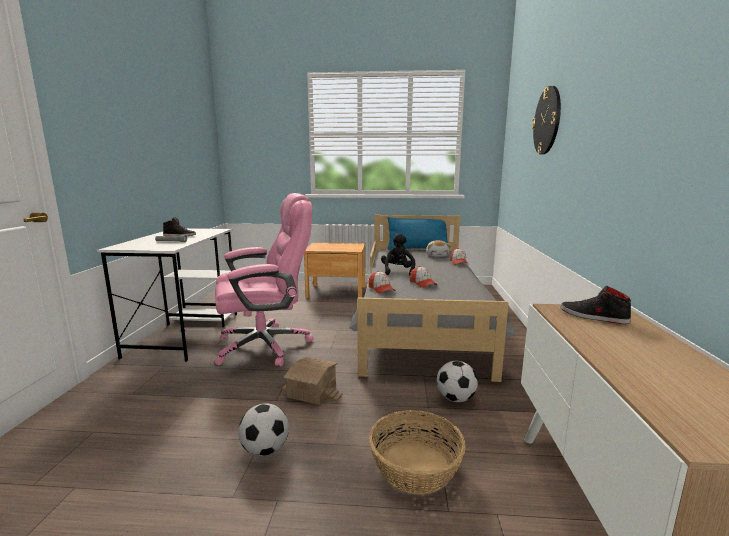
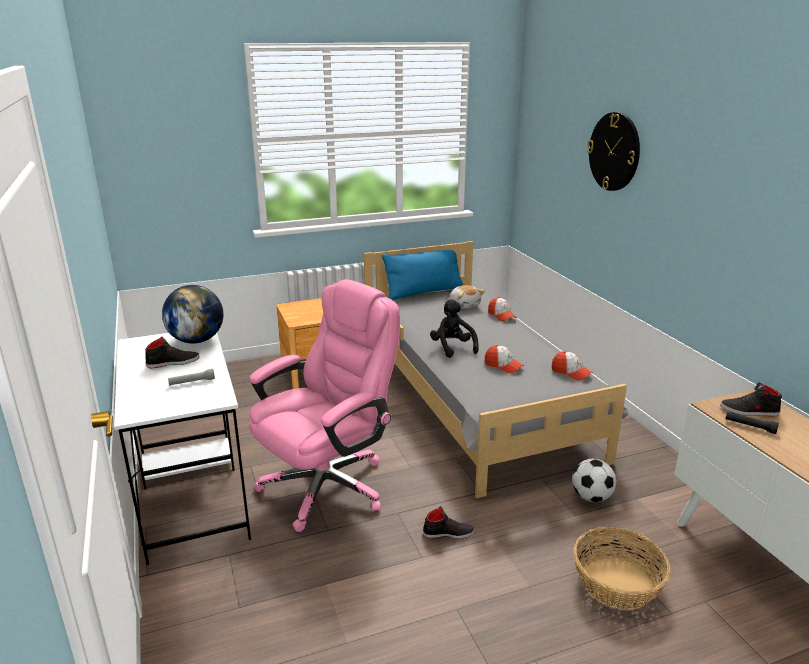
camera: 25 degrees left, 10 degrees up
football [238,403,289,456] -> none
toy house [282,357,342,405] -> black shoe [423,506,475,539]
cap [368,271,396,294] -> cap moved to [552,351,593,380]
none -> globe [162,285,223,344]
none -> black flashlight [725,412,779,434]

